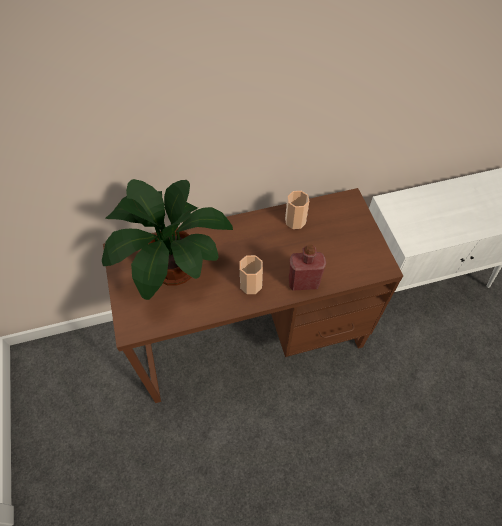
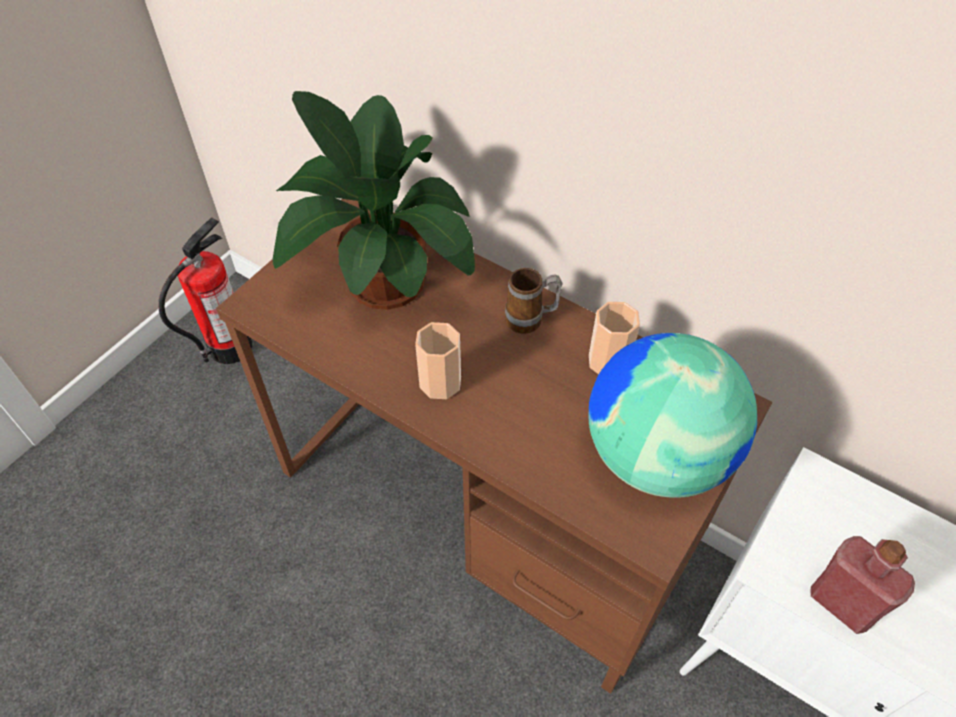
camera: 50 degrees right, 5 degrees down
red bottle [289,244,326,291] -> red bottle moved to [810,536,915,634]
none -> fire extinguisher [158,218,252,364]
none -> mug [505,268,563,334]
none -> globe [589,333,757,498]

